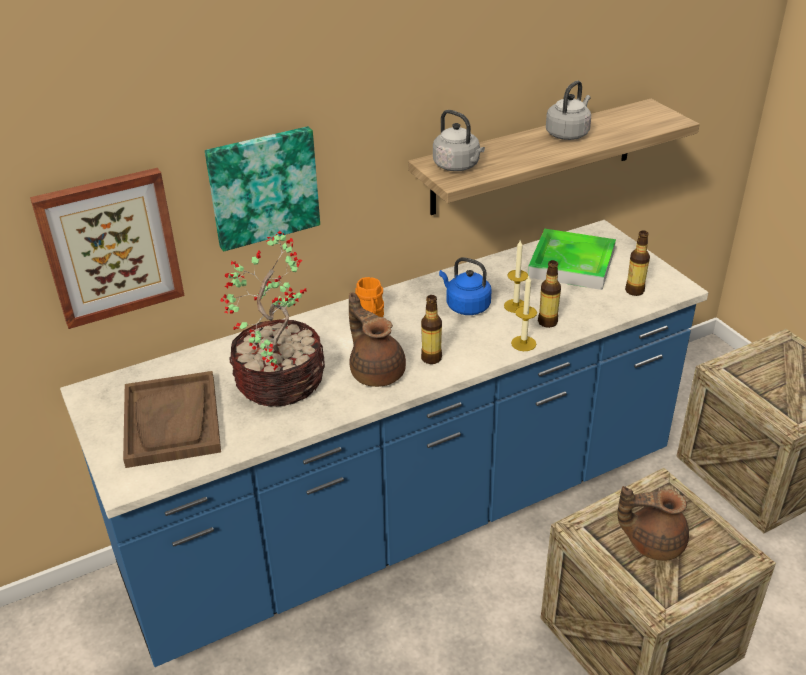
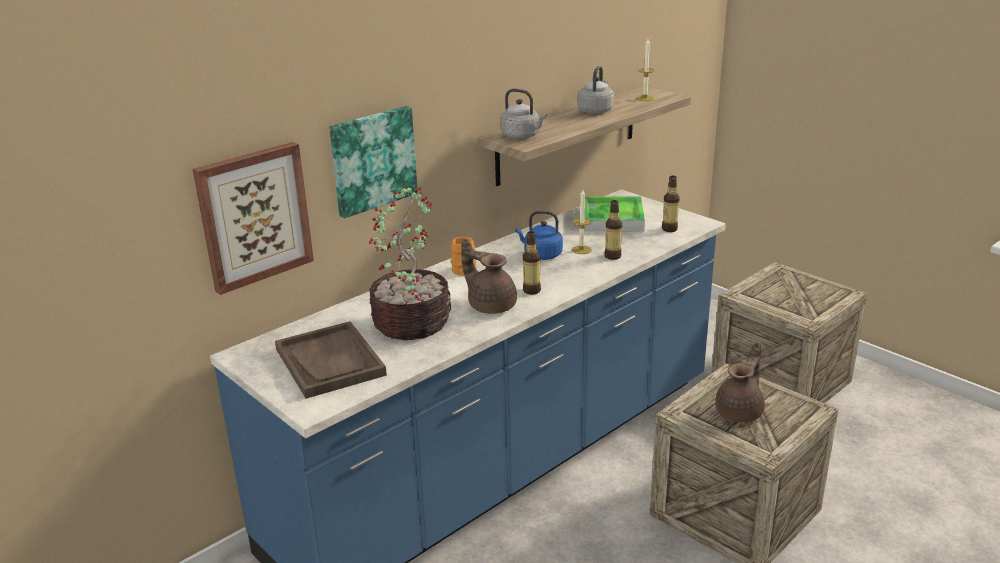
camera: 15 degrees left, 10 degrees down
candle [511,276,537,351] -> candle moved to [636,39,655,101]
brown teapot [617,486,689,561] -> brown teapot turned 135 degrees clockwise [715,342,765,422]

